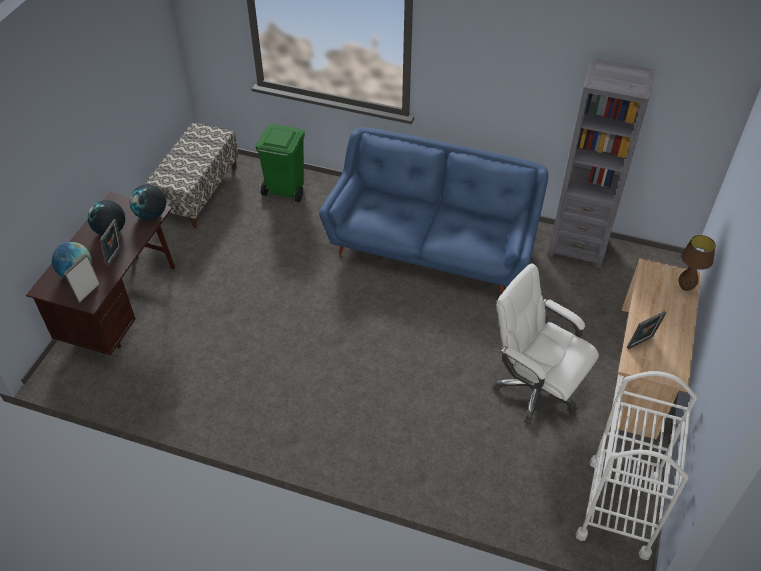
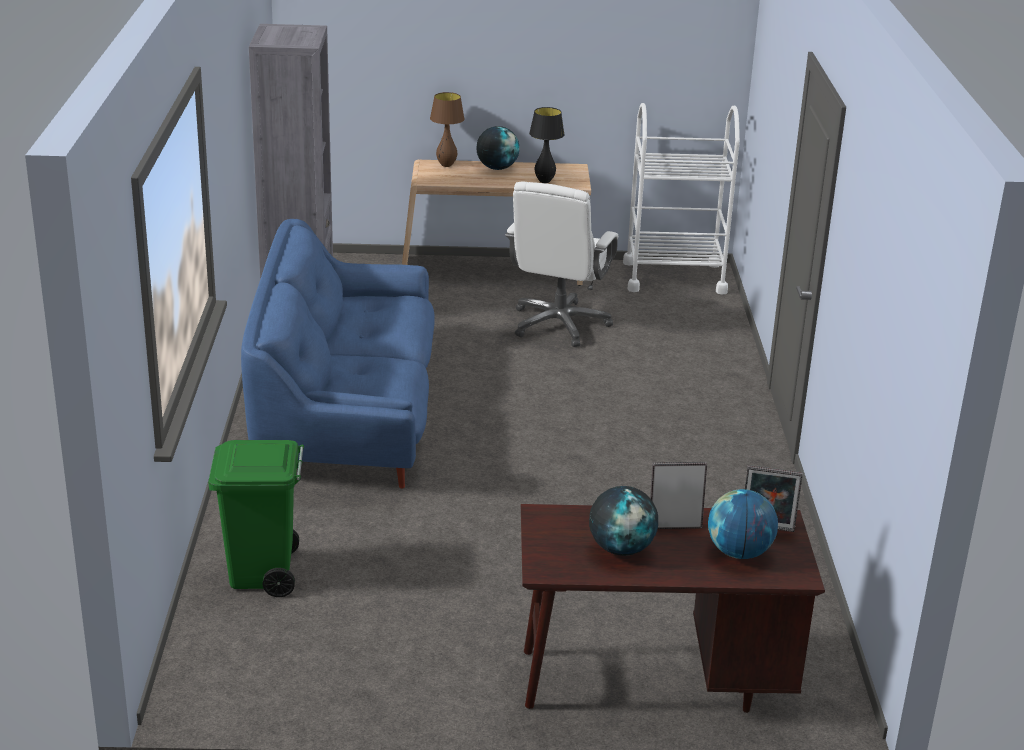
camera: 110 degrees left, 20 degrees down
globe [129,184,166,220] -> globe moved to [477,126,519,170]
bench [145,122,239,228] -> none
picture frame [627,311,666,349] -> black table lamp [529,107,565,183]

